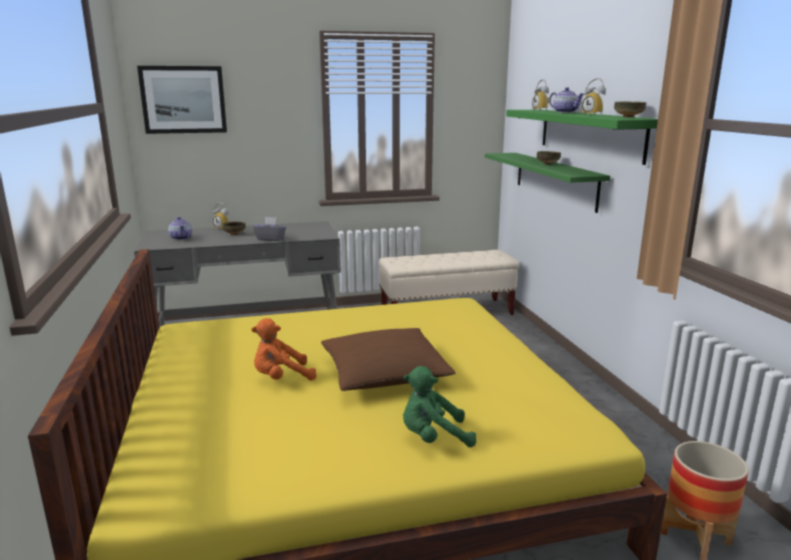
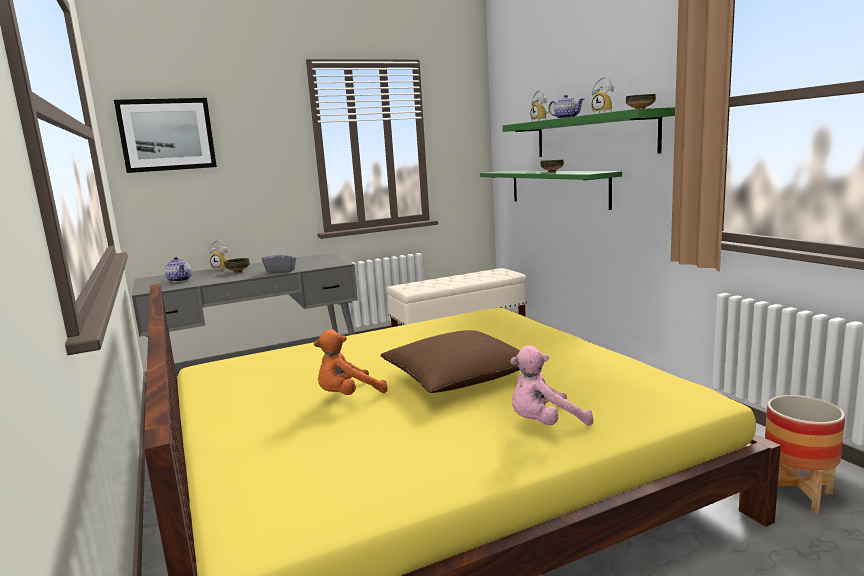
camera: 10 degrees left, 5 degrees down
green plush toy [403,366,476,447] -> pink plush toy [510,345,593,426]

